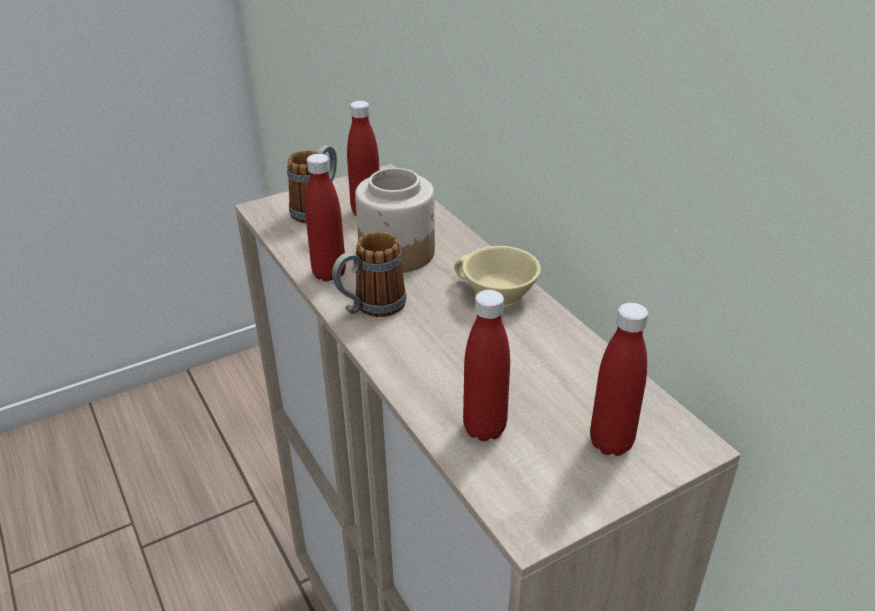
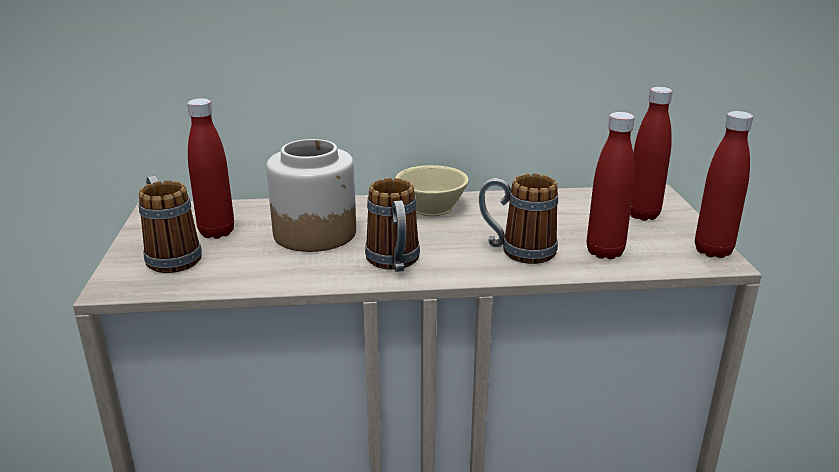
camera: 65 degrees left, 10 degrees down
red bottle [305,154,346,282] -> red bottle moved to [695,111,753,258]
none -> mug [479,174,558,264]

